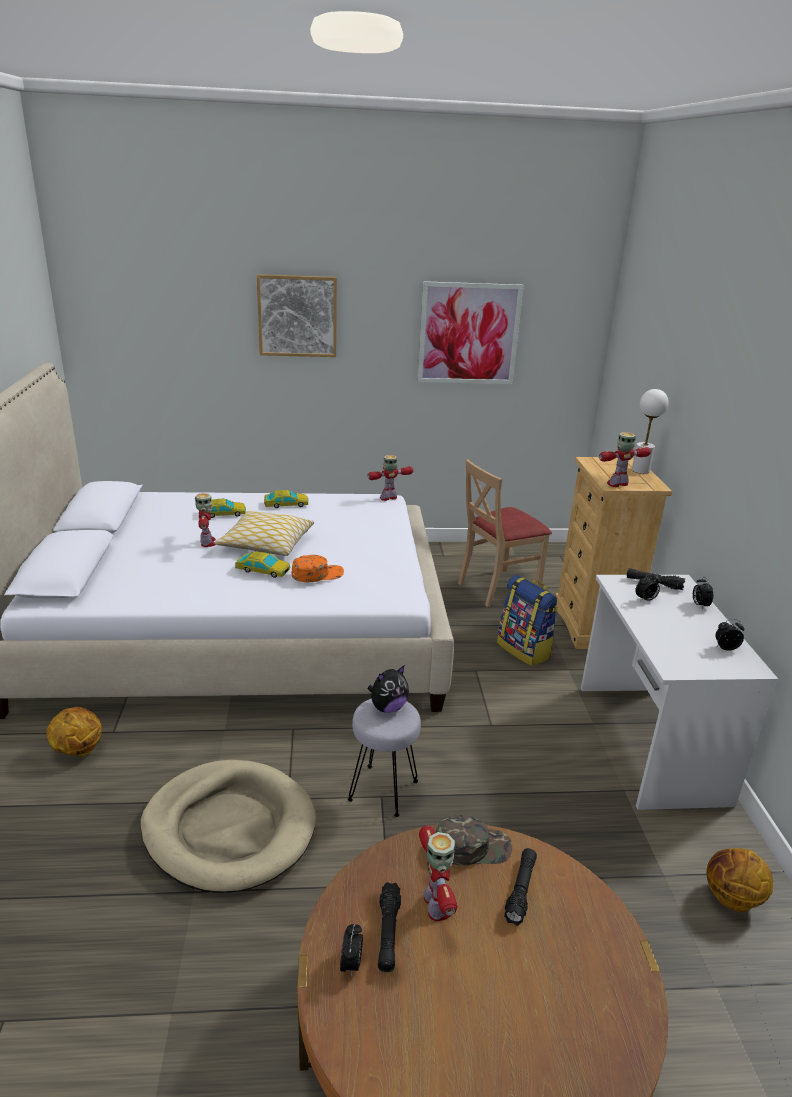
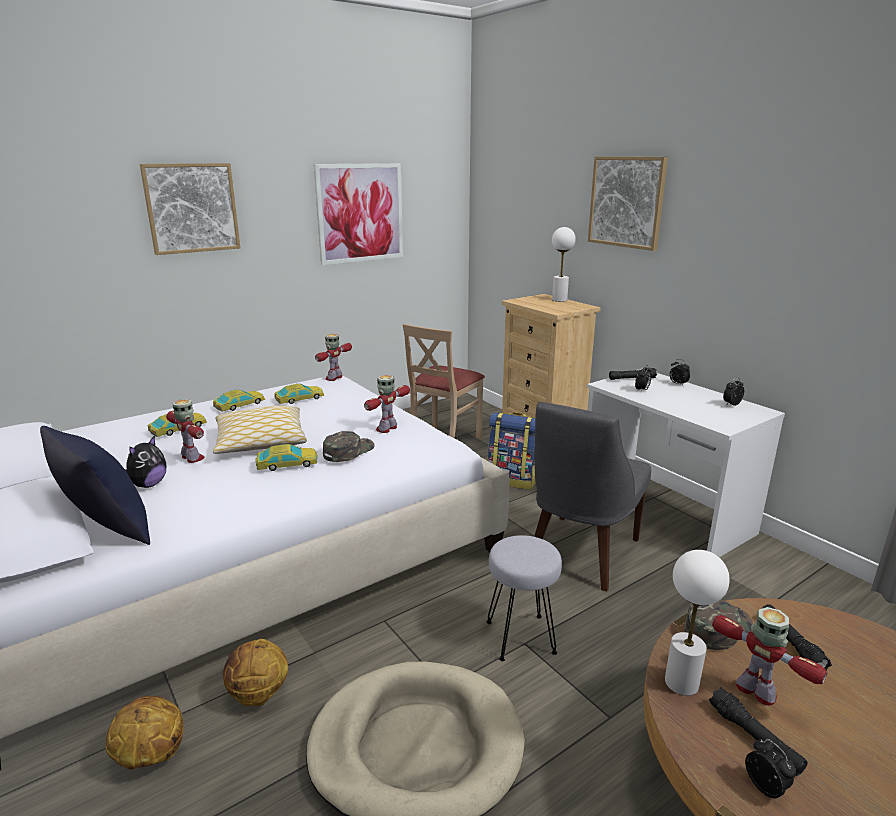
camera: 30 degrees left, 5 degrees down
orange cap [292,555,344,582] -> green cap [323,431,375,462]
plush toy [368,666,409,713] -> plush toy moved to [125,435,166,488]
toy robot [599,432,651,487] -> toy robot moved to [364,375,410,433]
basketball [707,848,773,913] -> basketball moved to [223,639,288,706]
none -> blue pillow [40,426,150,545]
none -> toy car [274,384,324,404]
none -> grey chair [534,402,651,592]
none -> picture [588,156,668,251]
none -> white table lamp [665,550,730,696]

